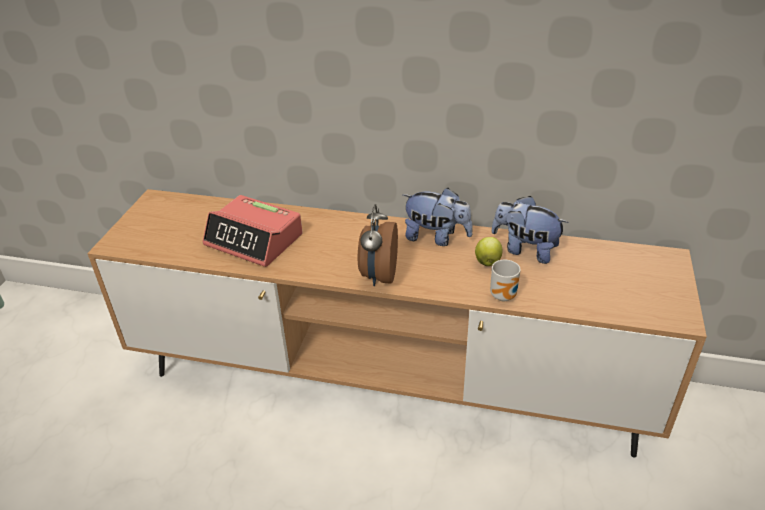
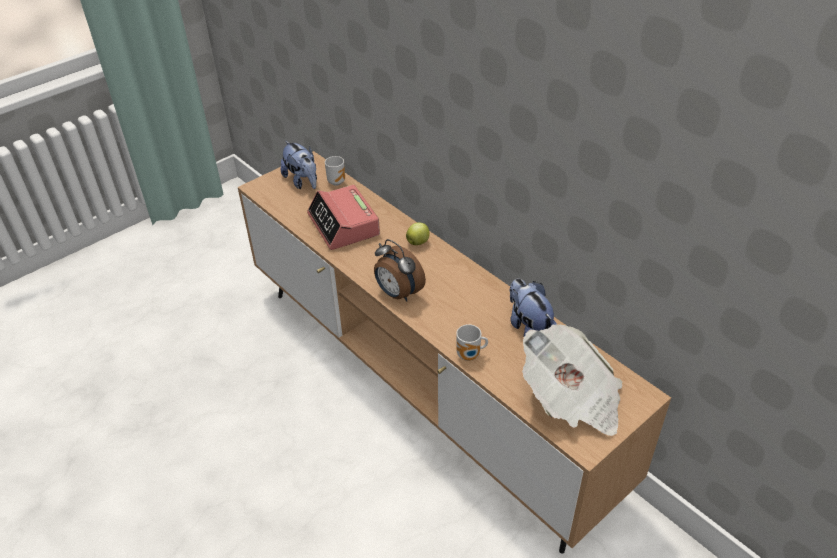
camera: 35 degrees right, 5 degrees up
alarm clock [358,204,398,286] -> alarm clock turned 90 degrees counterclockwise [374,239,426,302]
plush toy [403,188,473,246] -> plush toy moved to [281,141,317,189]
apple [475,237,503,266] -> apple moved to [406,222,430,245]
none -> mug [325,156,345,186]
none -> newspaper [522,324,622,436]

